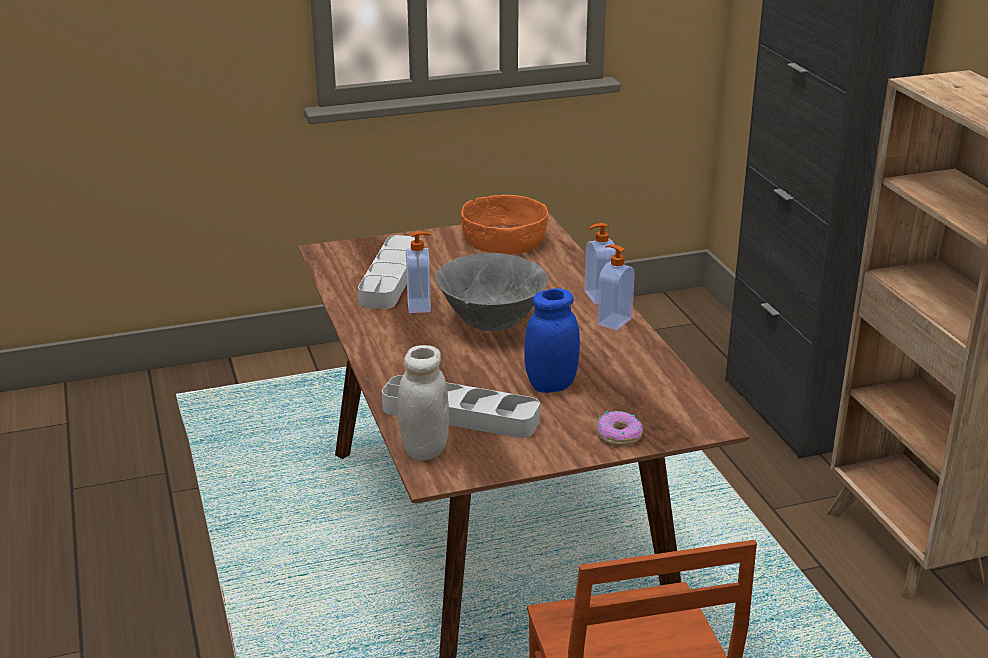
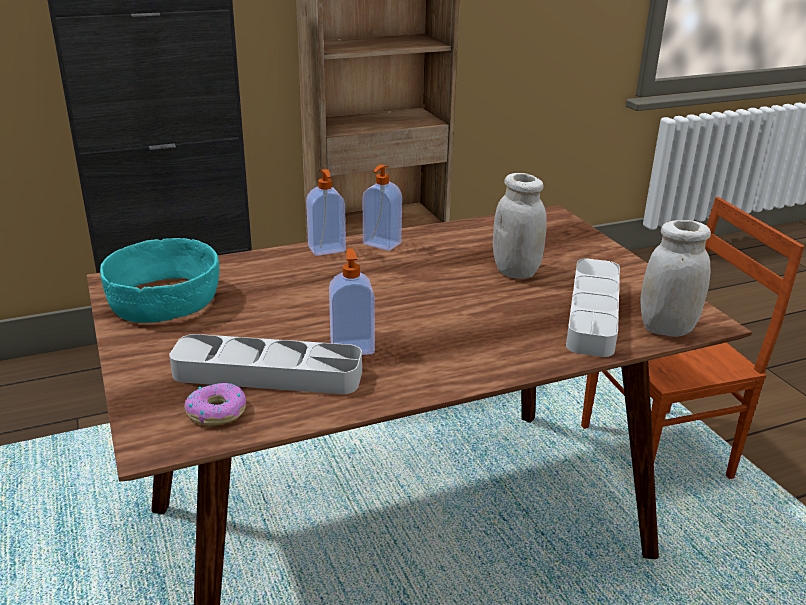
camera: 95 degrees left, 0 degrees up
grey bowl [435,253,548,331] -> none
orange bowl [461,195,548,254] -> turquoise bowl [100,238,219,323]
blue jar [524,288,580,393] -> white jar [493,173,547,279]
donut [597,411,643,445] -> donut moved to [184,383,246,426]

